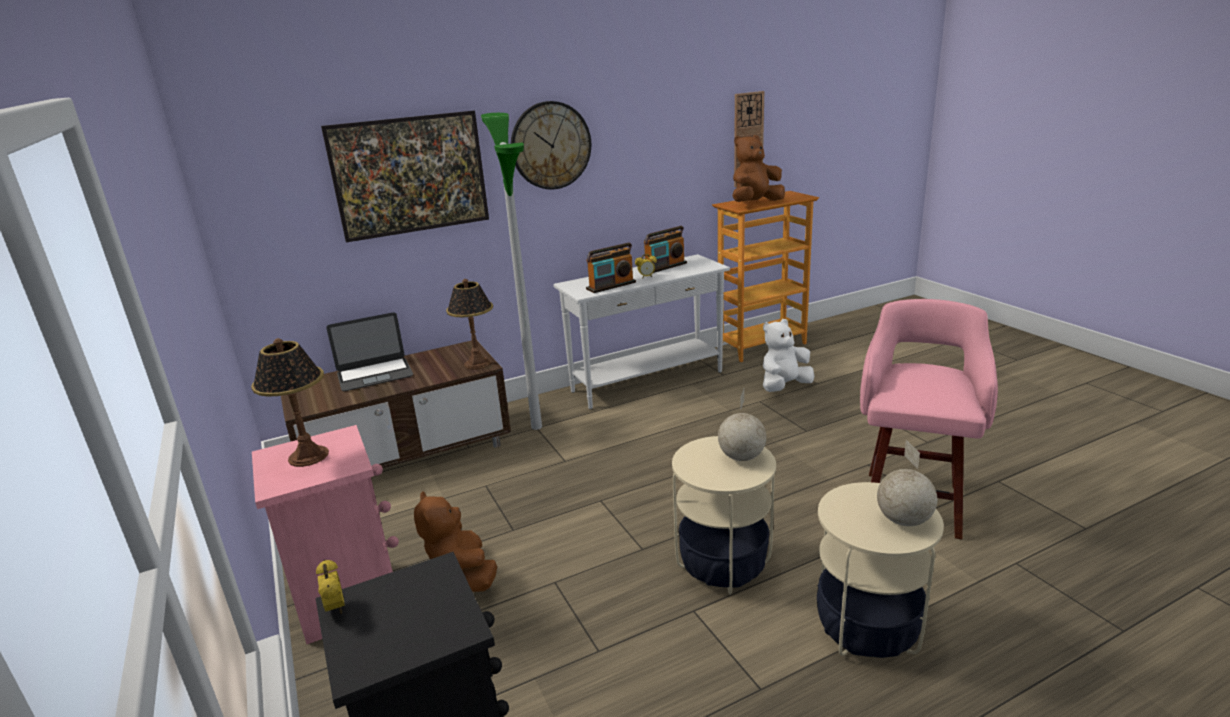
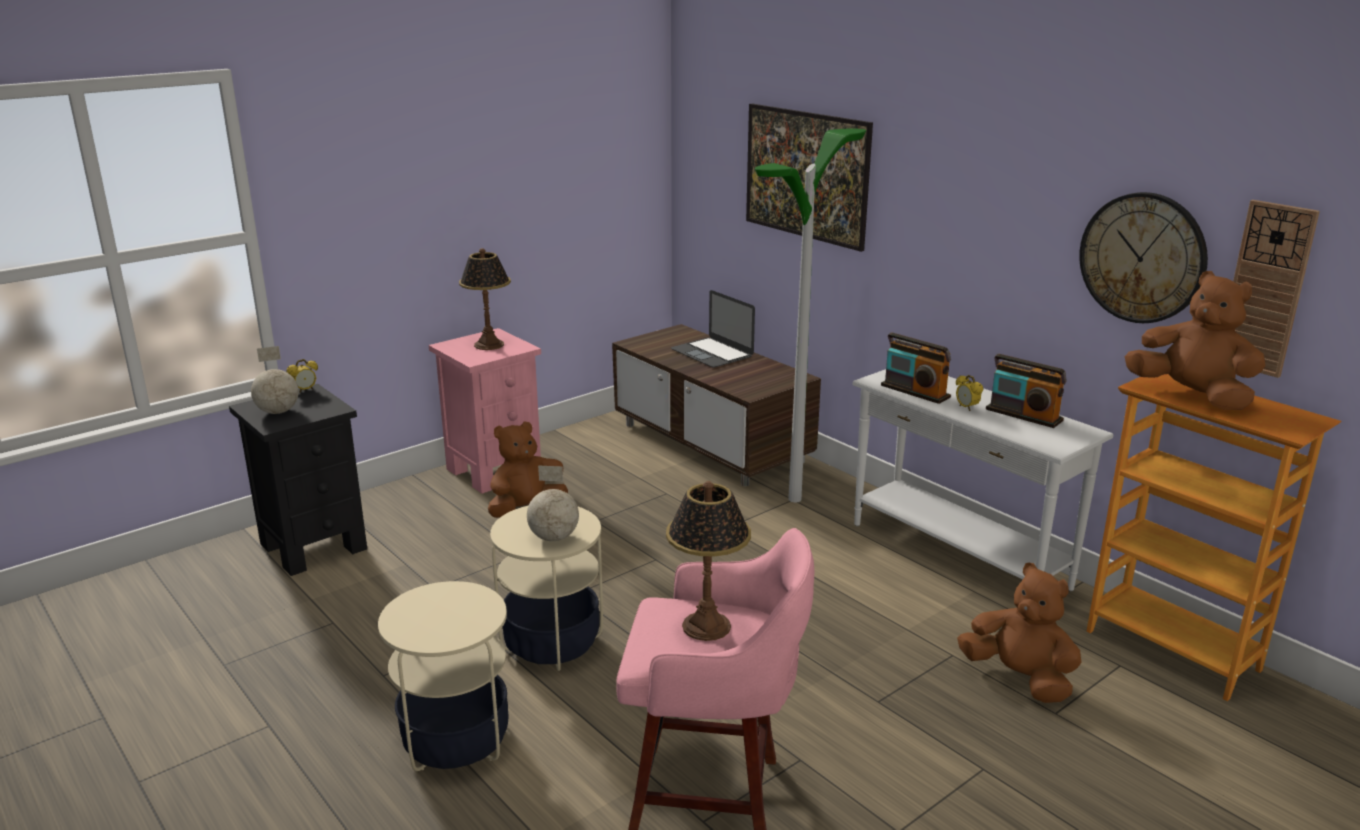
camera: 75 degrees right, 0 degrees up
table lamp [446,279,493,370] -> table lamp moved to [666,481,751,641]
wall clock [511,101,591,190] -> wall clock moved to [1079,192,1208,323]
white plush toy [763,319,814,392] -> brown plush toy [957,563,1082,703]
globe [877,440,937,526] -> globe moved to [251,346,299,414]

